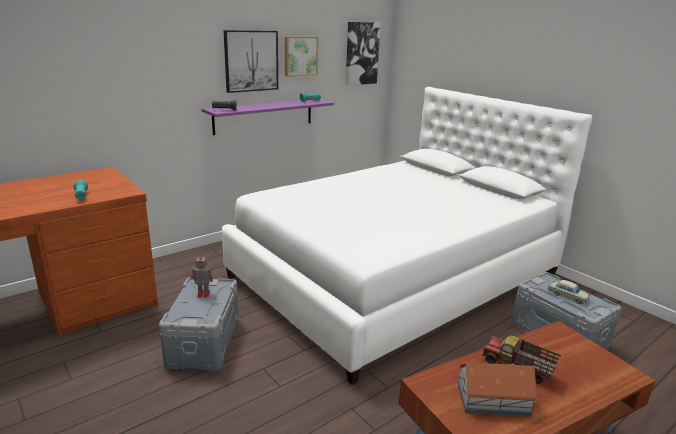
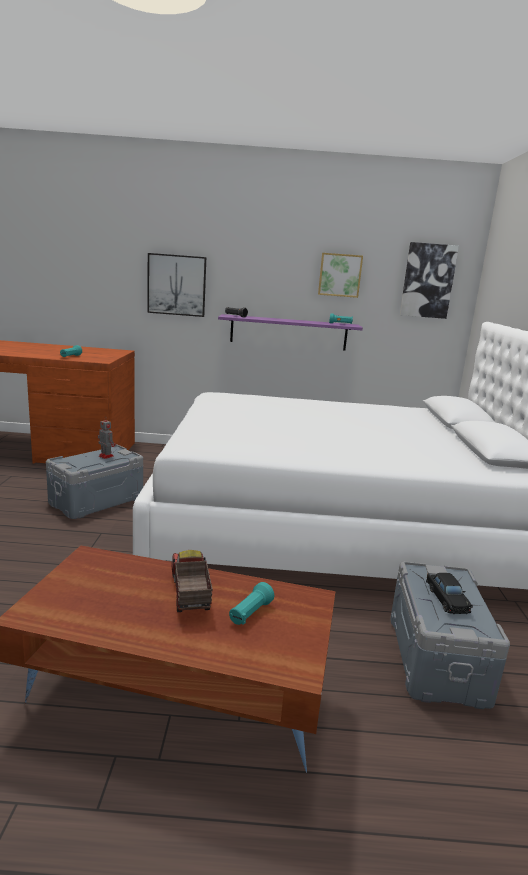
camera: 40 degrees right, 5 degrees down
picture [224,30,278,93] -> picture moved to [147,253,206,317]
toy house [458,362,539,416] -> none
beige toy car [548,280,591,304] -> black toy car [426,573,473,614]
none -> turquoise flashlight [229,582,274,625]

